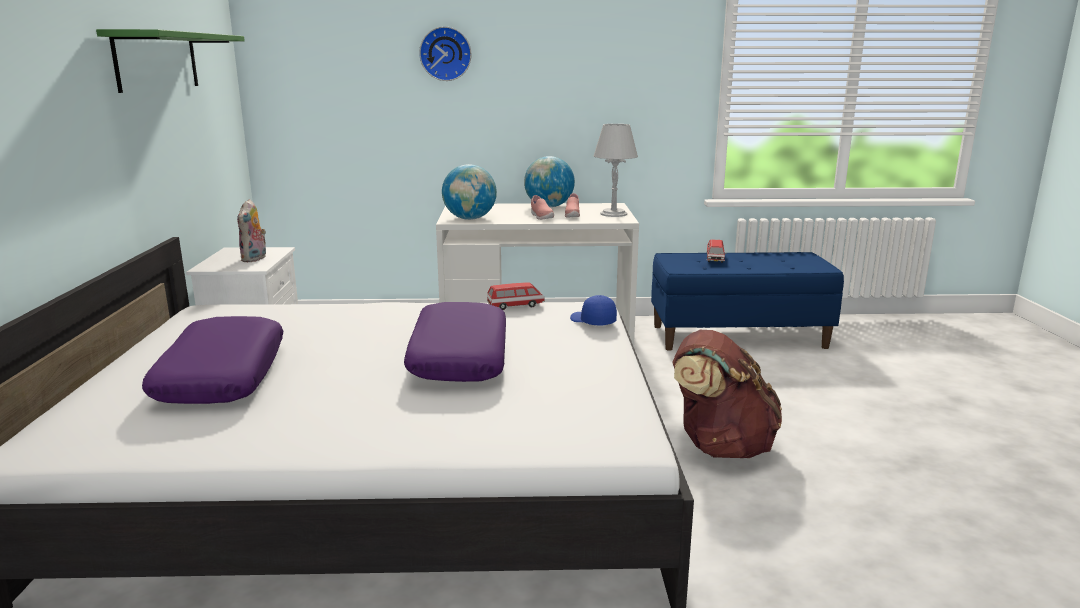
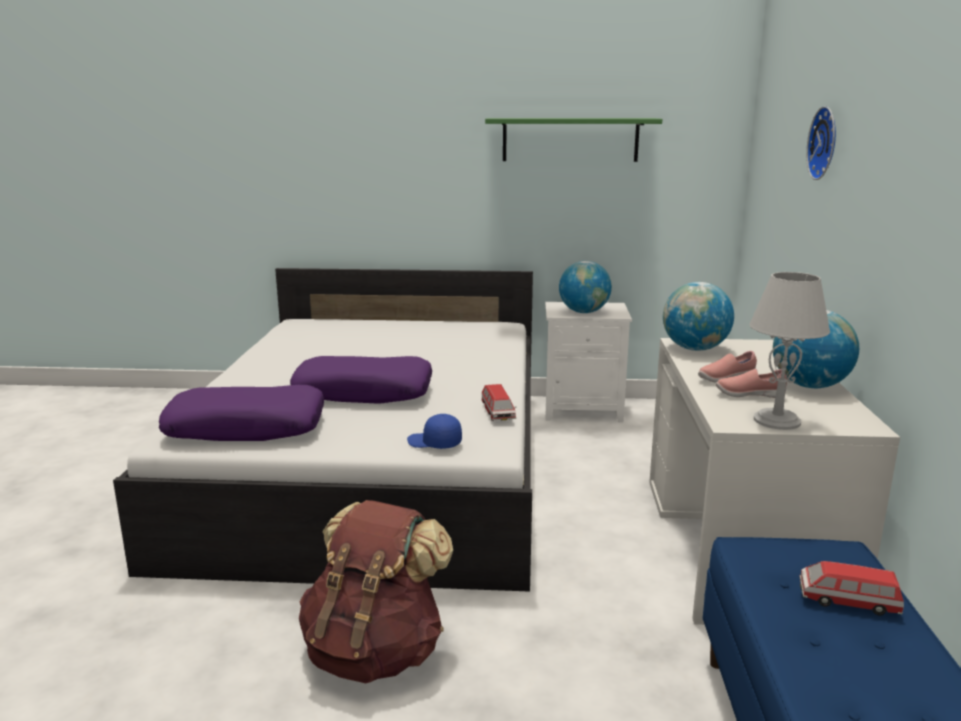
camera: 95 degrees right, 0 degrees up
purple pillow [142,316,283,404] -> purple pillow moved to [159,385,324,441]
plush toy [237,199,266,262] -> globe [559,261,612,313]
blue cap [570,295,617,326] -> blue cap turned 120 degrees counterclockwise [407,414,462,449]

